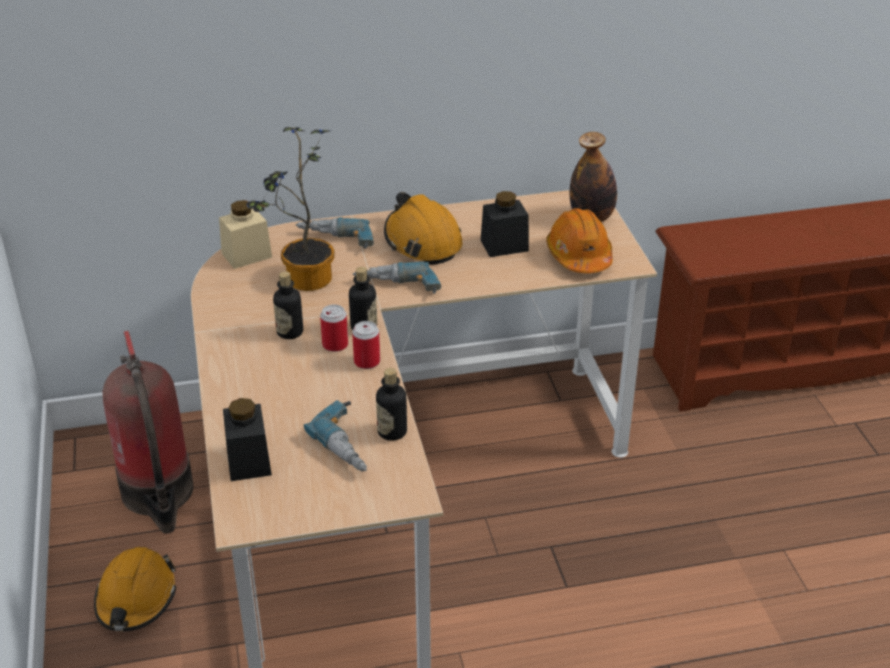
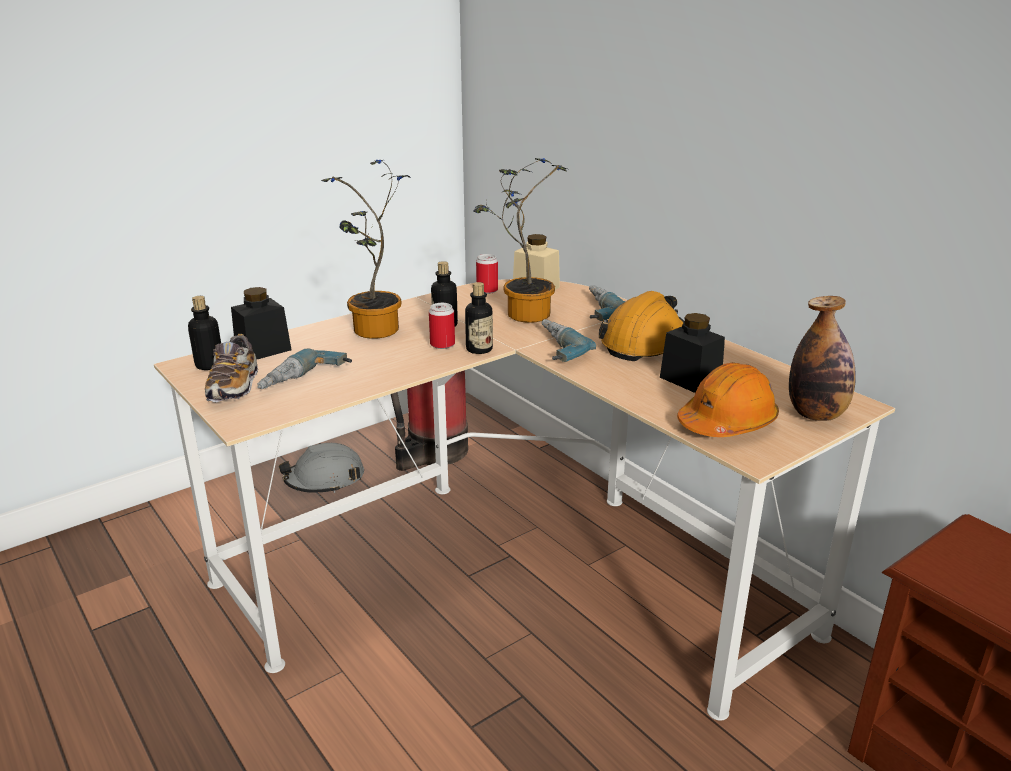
camera: 65 degrees right, 10 degrees down
orange hard hat [94,547,176,632] -> grey hard hat [279,443,364,493]
can [352,321,380,369] -> can moved to [476,254,498,294]
bottle [376,368,407,441] -> bottle moved to [188,296,221,370]
none -> shoe [205,334,258,402]
none -> potted plant [321,160,410,339]

